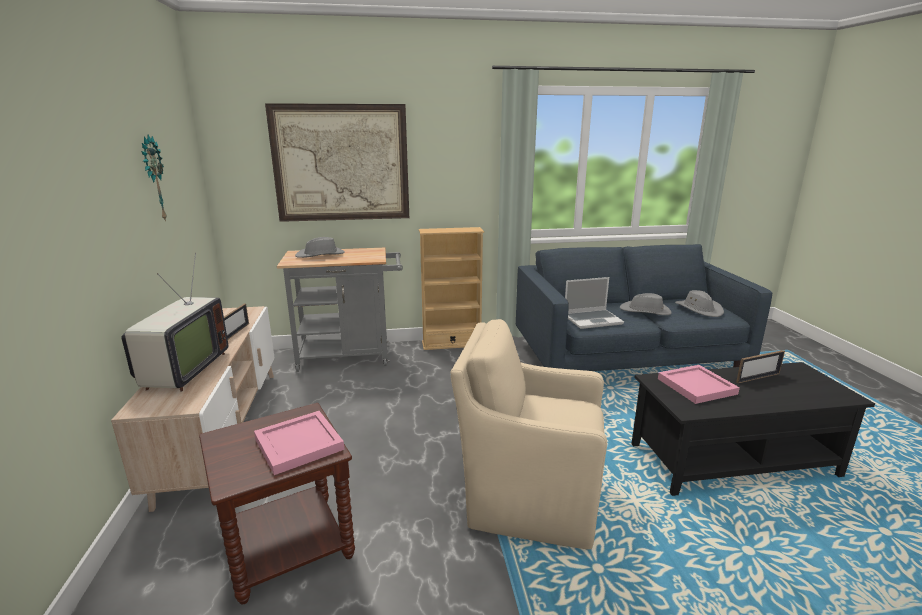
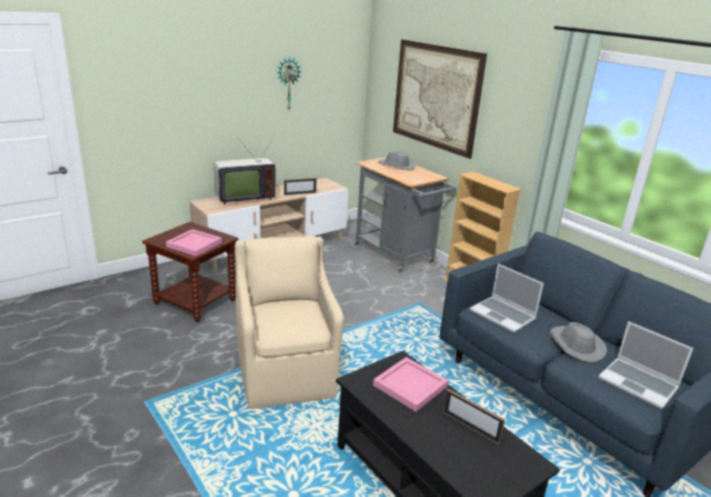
camera: 60 degrees right, 5 degrees up
grey hat [675,290,724,317] -> laptop [598,321,693,409]

